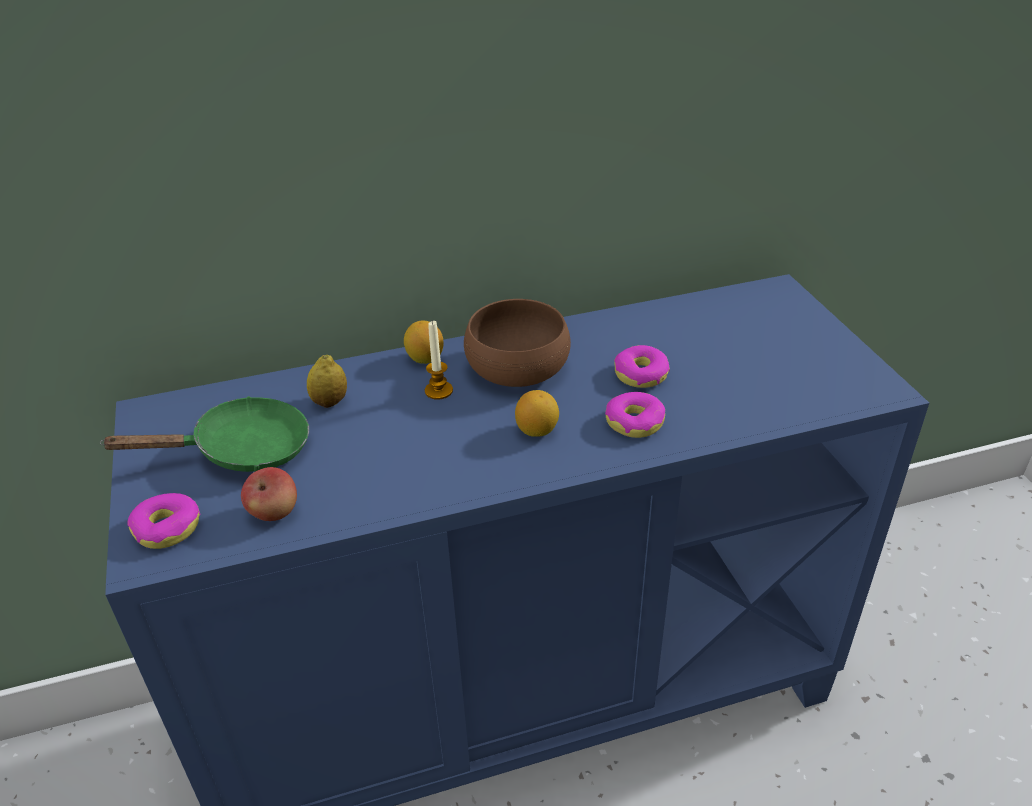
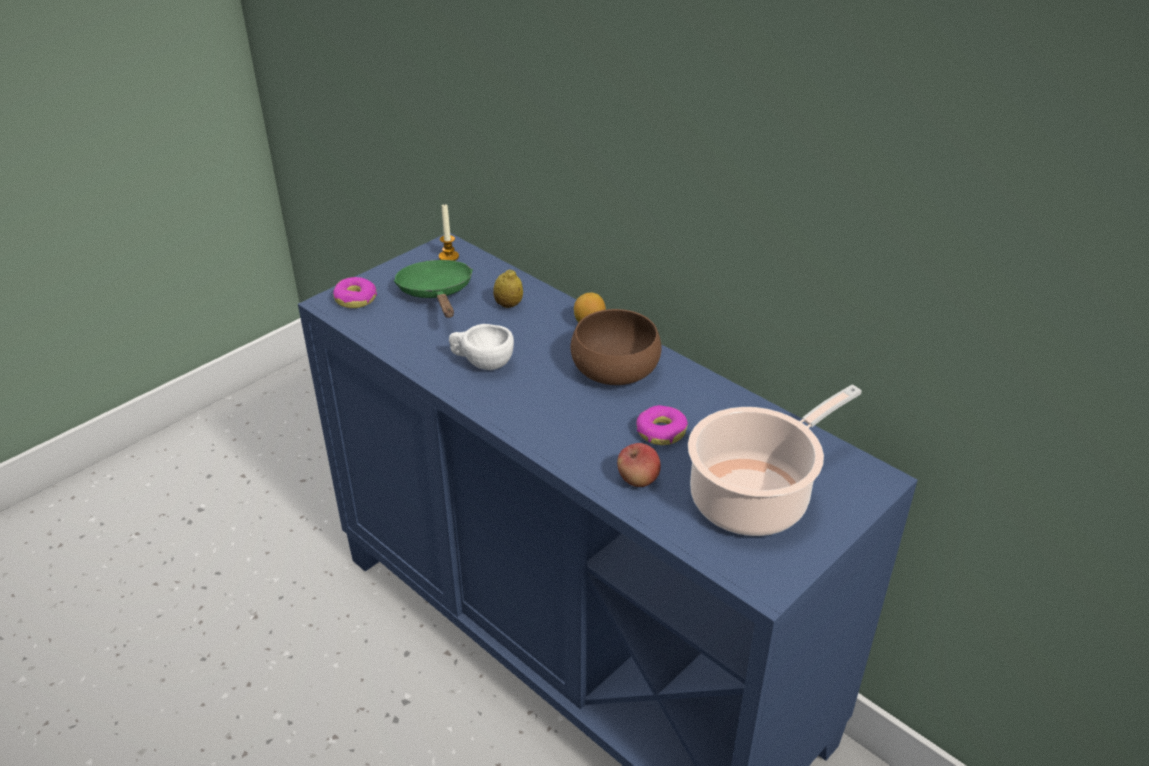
camera: 60 degrees right, 0 degrees up
green frying pan [100,396,309,472] -> green frying pan turned 150 degrees counterclockwise [394,260,473,318]
apple [241,467,297,521] -> apple moved to [617,443,661,487]
candle [425,321,453,400] -> candle moved to [439,203,459,261]
lemon [515,390,559,437] -> none
donut [605,392,665,438] -> none
none -> white cup [449,324,514,370]
none -> cooking pot [688,384,862,536]

